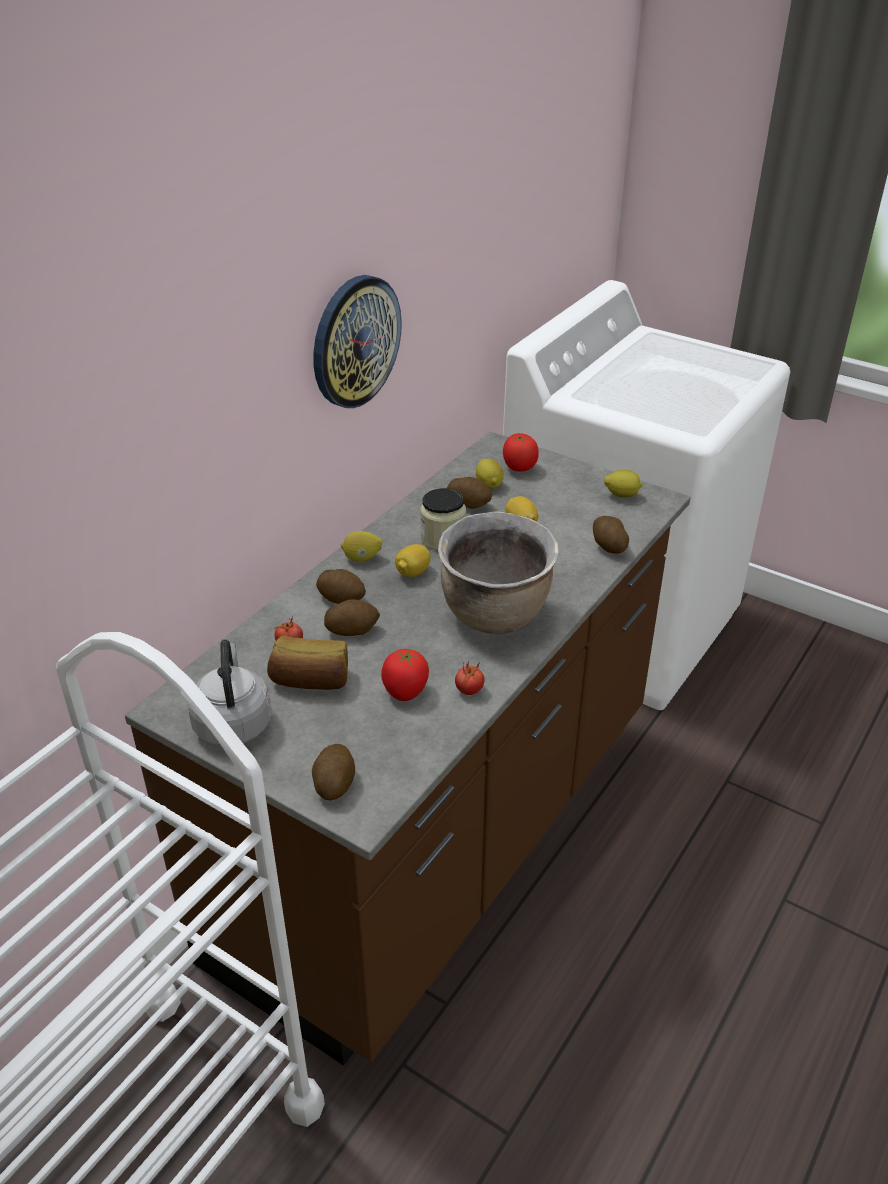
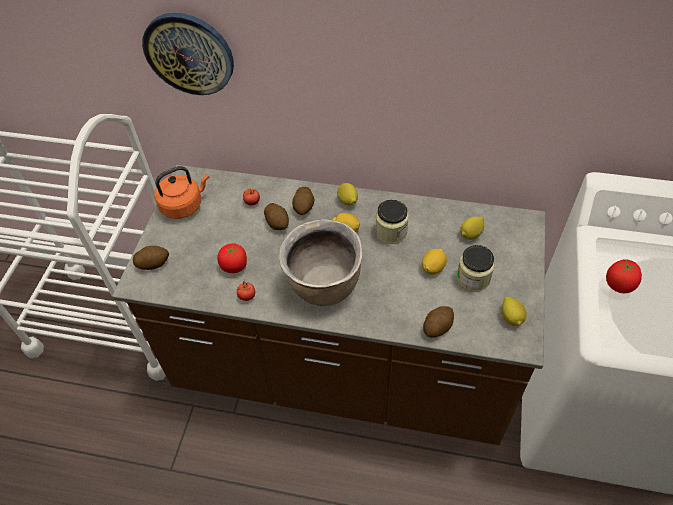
camera: 70 degrees right, 15 degrees up
grey kettle [187,639,272,746] -> orange kettle [154,166,210,219]
bread [267,636,348,690] -> none
wall clock [313,275,402,408] -> wall clock moved to [142,13,234,95]
potato [447,477,492,509] -> none
tomato [503,433,539,471] -> tomato moved to [606,259,642,293]
none -> jar [457,245,495,292]

